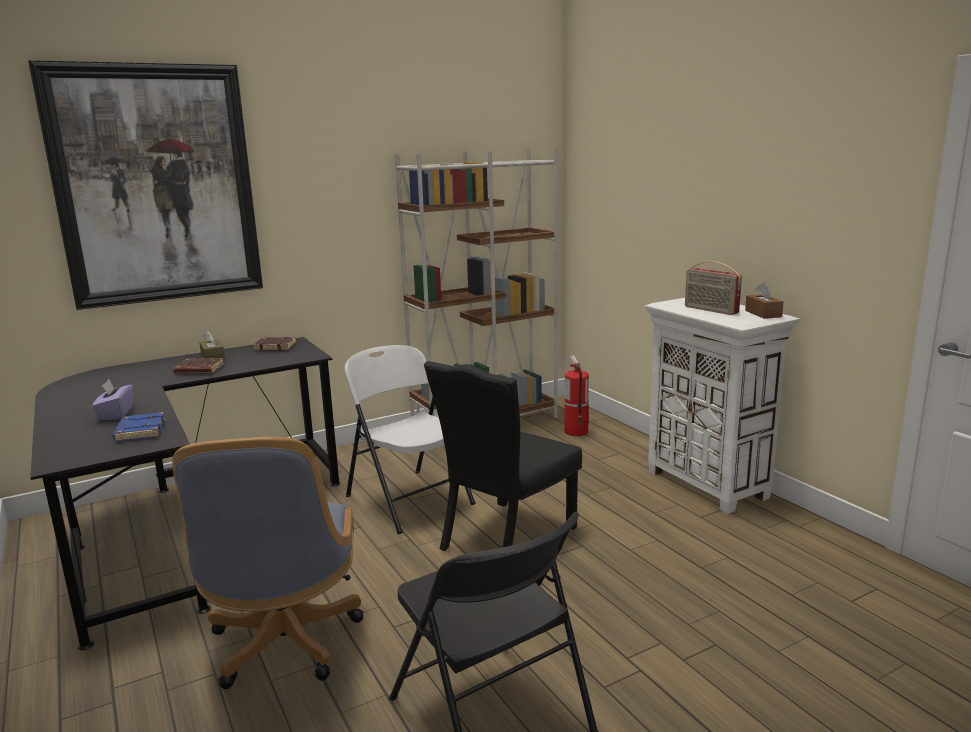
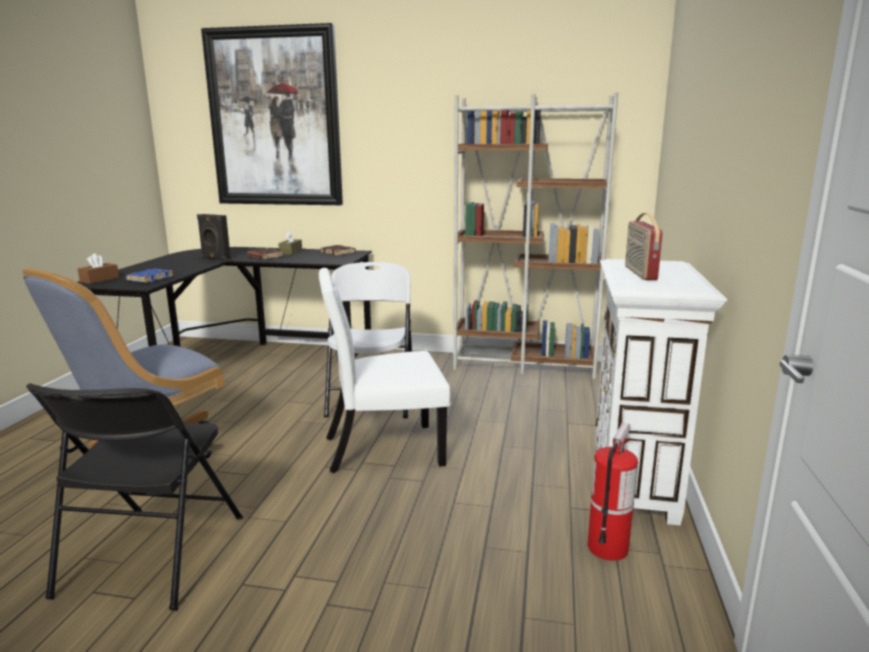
camera: 40 degrees right, 0 degrees up
purple tissue box [92,379,133,420] -> none
black chair [424,361,582,551] -> white chair [319,268,451,473]
fire extinguisher [565,356,589,436] -> fire extinguisher moved to [588,423,638,561]
brown tissue box [745,283,783,319] -> brown tissue box moved to [78,253,119,284]
none -> black speaker [197,214,231,261]

